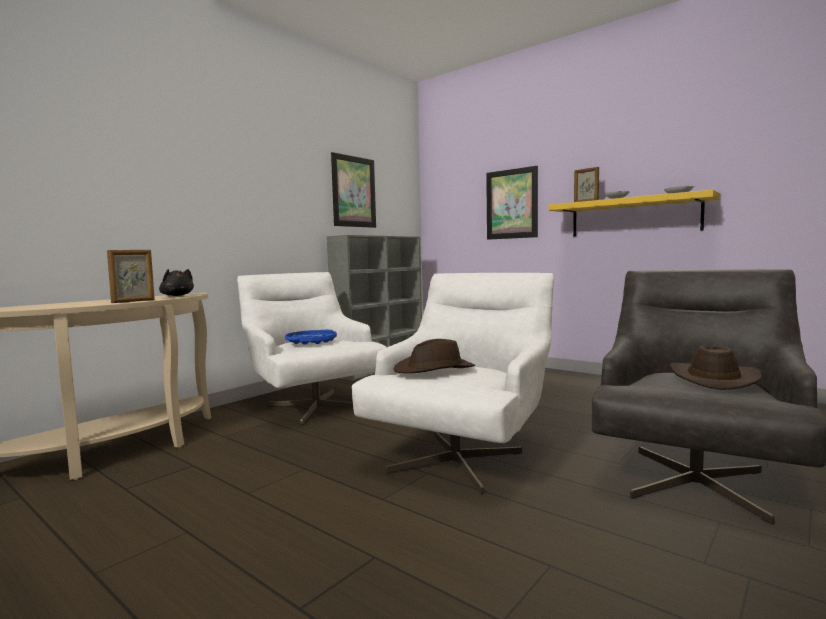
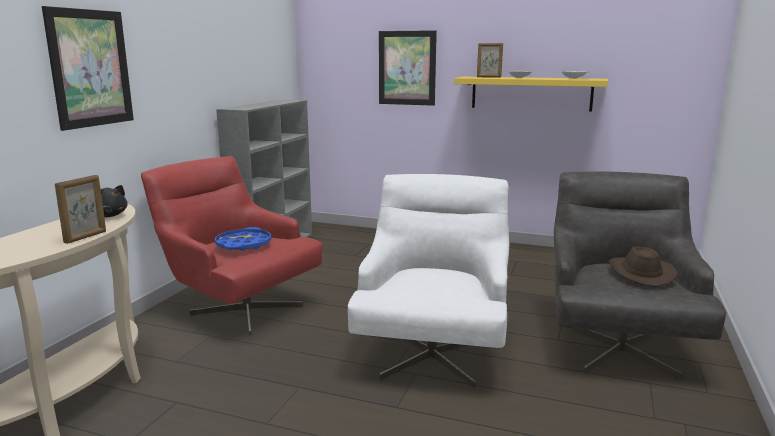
camera: 20 degrees left, 10 degrees up
white armchair [237,272,387,425] -> red armchair [141,156,322,335]
picture [331,152,376,228] -> picture moved to [42,6,134,131]
brown hat [394,339,475,374] -> none

